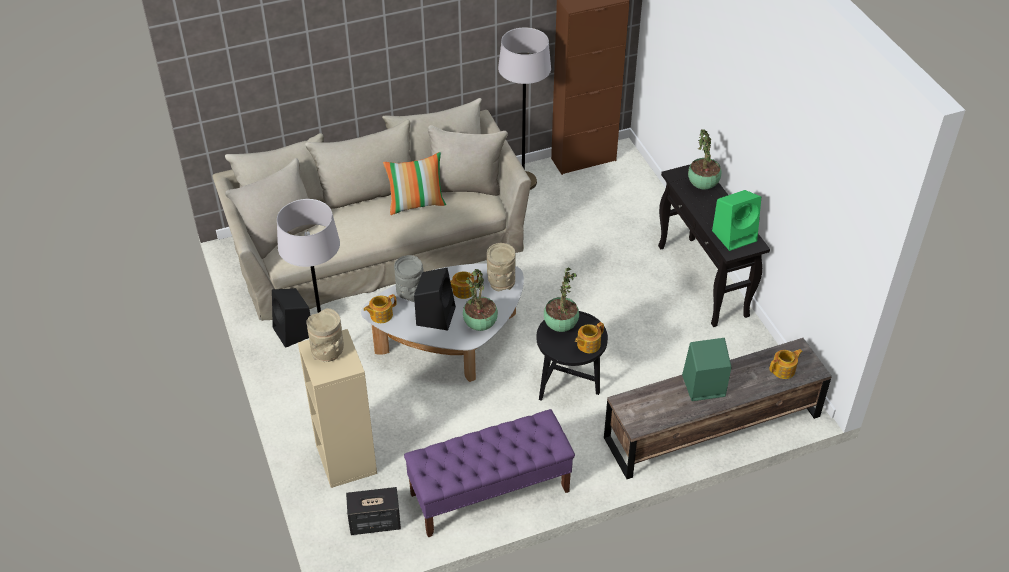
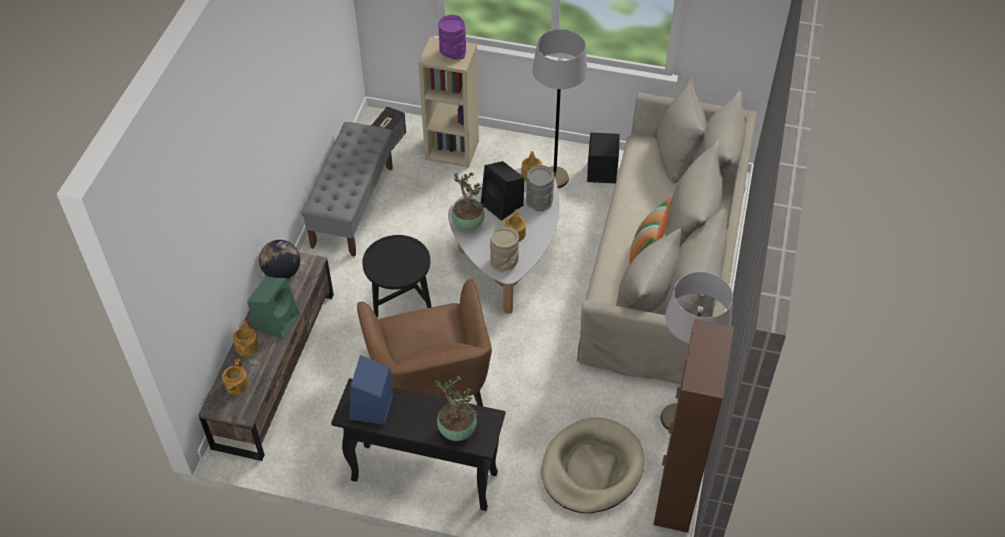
camera: 125 degrees right, 5 degrees up
beige vase [306,308,344,362] -> purple vase [438,15,466,60]
purple bench [404,409,575,537] -> grey bench [301,122,393,257]
potted plant [544,268,579,332] -> none
teapot [575,322,604,353] -> teapot moved to [233,320,259,356]
green speaker [712,190,761,251] -> blue speaker [349,355,393,425]
none -> globe [259,240,300,279]
none -> brown armchair [357,279,492,406]
none -> beige dog bed [541,417,645,513]

